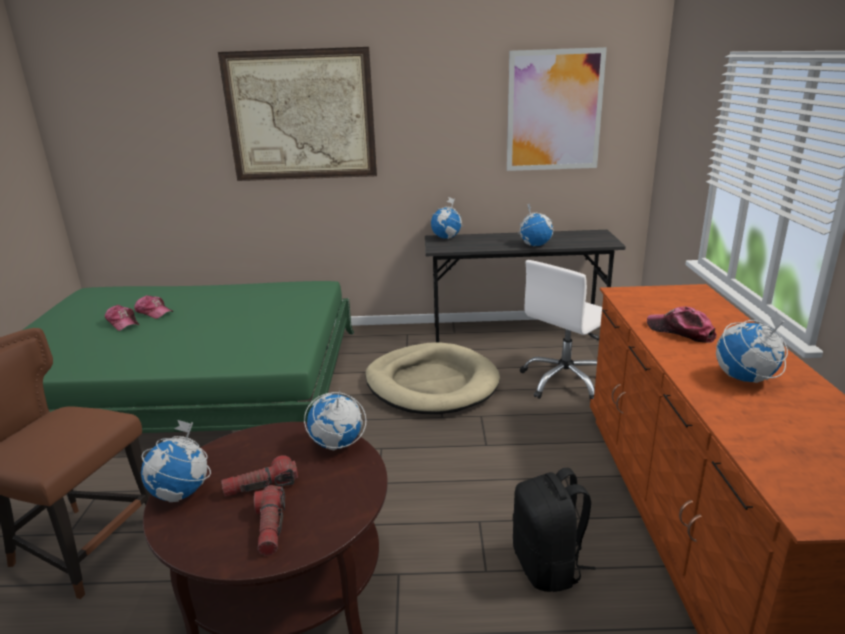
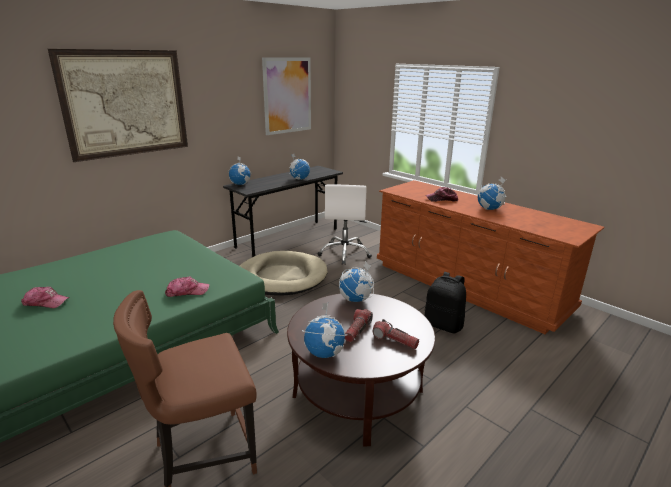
camera: 45 degrees left, 0 degrees up
cap [134,295,174,319] -> cap moved to [165,276,209,297]

